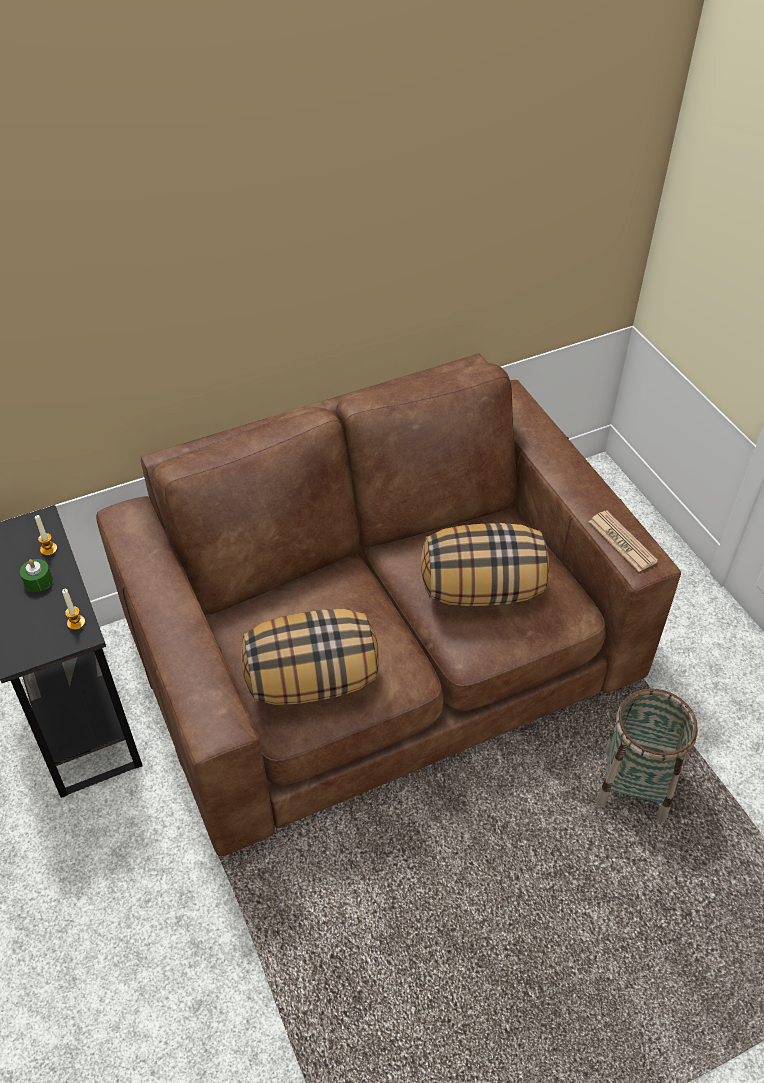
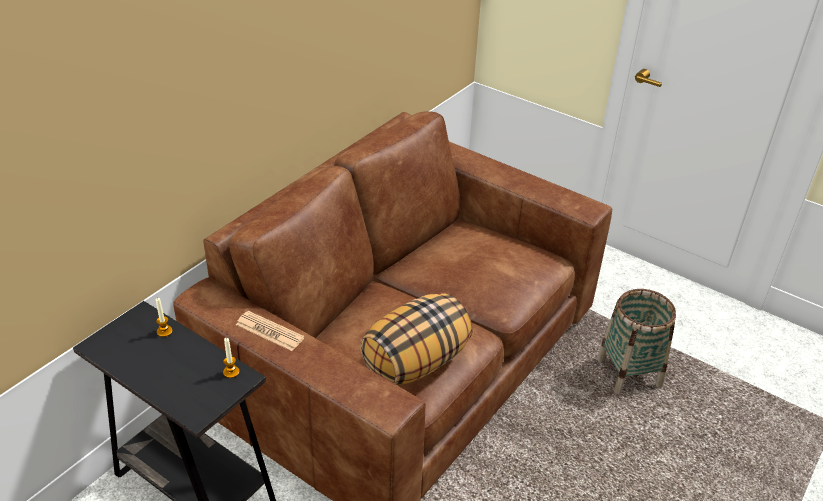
camera: 30 degrees left, 10 degrees down
green candle [20,559,53,592] -> none
pillow [421,523,549,606] -> none
newspaper [589,510,658,572] -> newspaper moved to [236,311,305,351]

